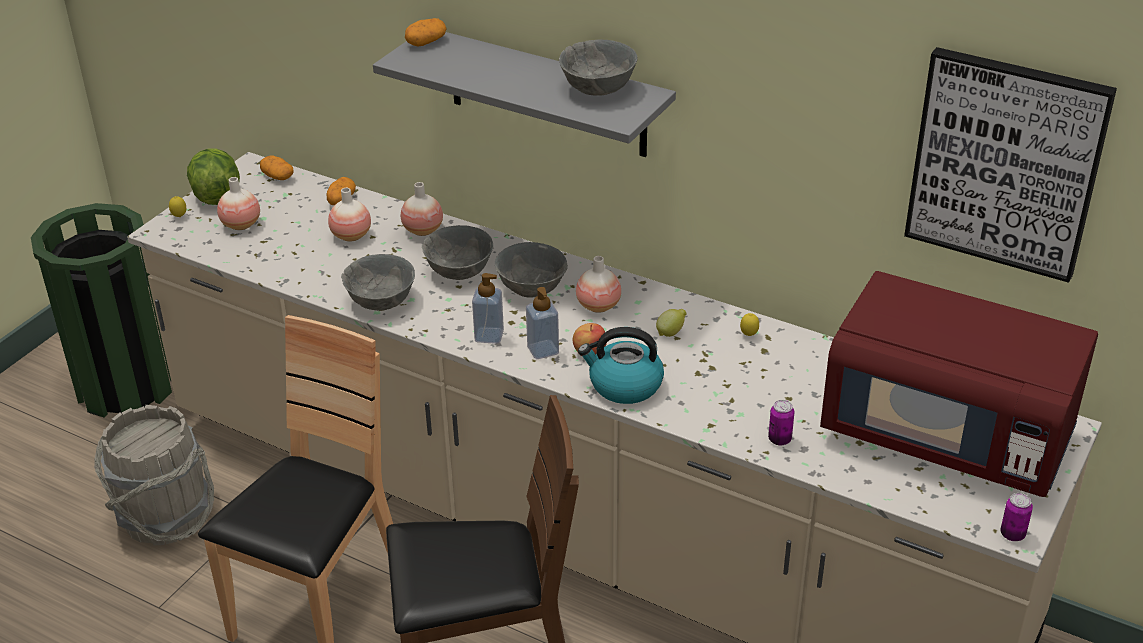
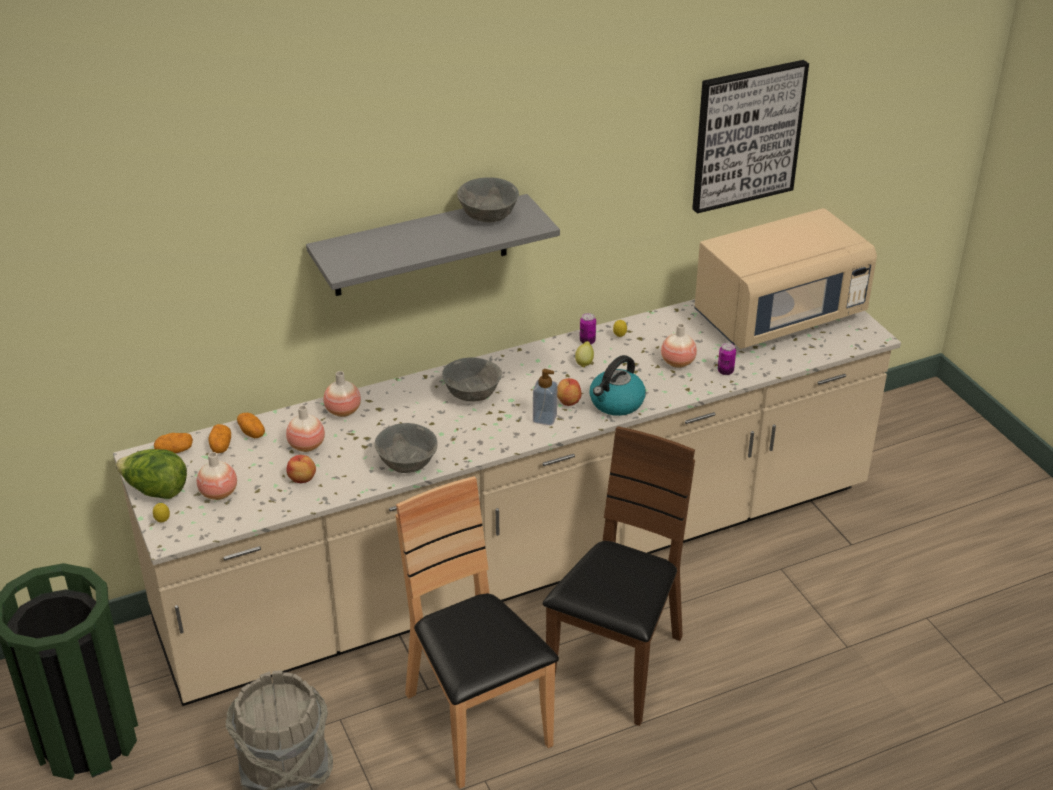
camera: 55 degrees left, 0 degrees up
potato [405,18,447,47] -> potato moved to [208,424,231,453]
grey bowl [422,225,493,280] -> none
soap dispenser [472,273,504,344] -> none
vase [576,256,621,313] -> vase moved to [661,323,697,368]
red microwave [820,271,1098,497] -> beige microwave [694,208,877,349]
can [1000,493,1033,541] -> can moved to [580,313,596,345]
none -> apple [286,455,316,483]

